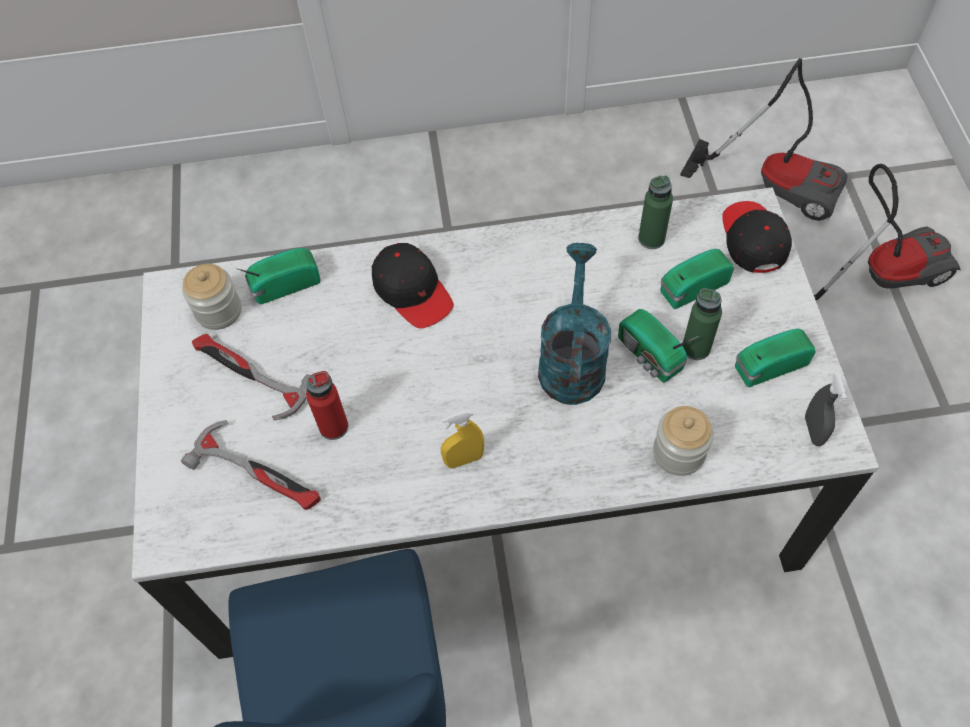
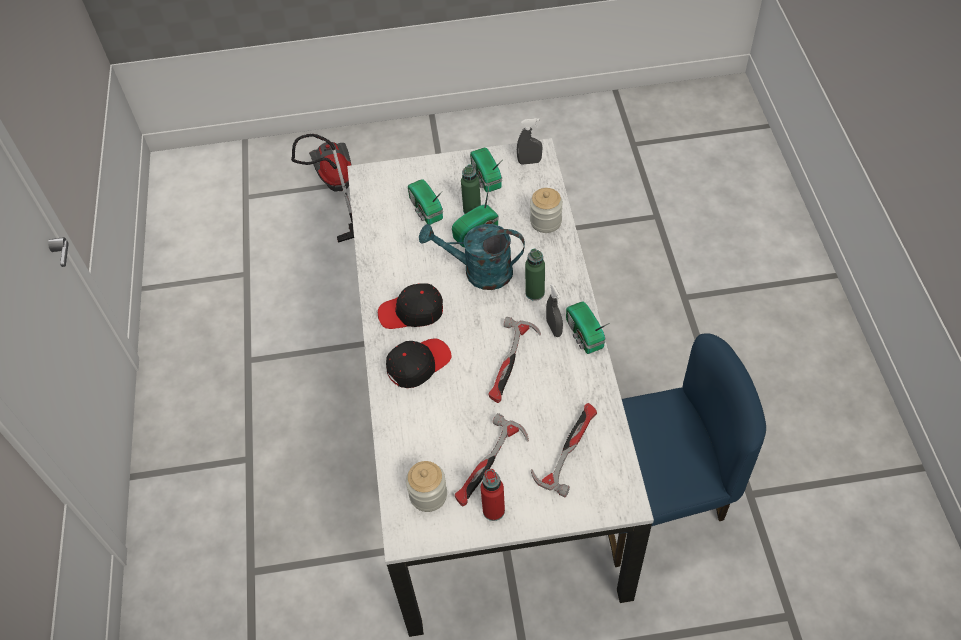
camera: 90 degrees left, 5 degrees down
radio [236,248,321,304] -> radio moved to [566,302,609,354]
red bottle [306,371,348,440] -> red bottle moved to [481,469,505,521]
yellow spray bottle [441,409,484,468] -> grey spray bottle [546,284,563,337]
green bottle [638,175,673,249] -> green bottle moved to [525,248,545,301]
vacuum cleaner [680,58,847,221] -> none
black cap [722,201,792,273] -> black cap moved to [378,283,443,329]
none -> hammer [488,317,541,403]

